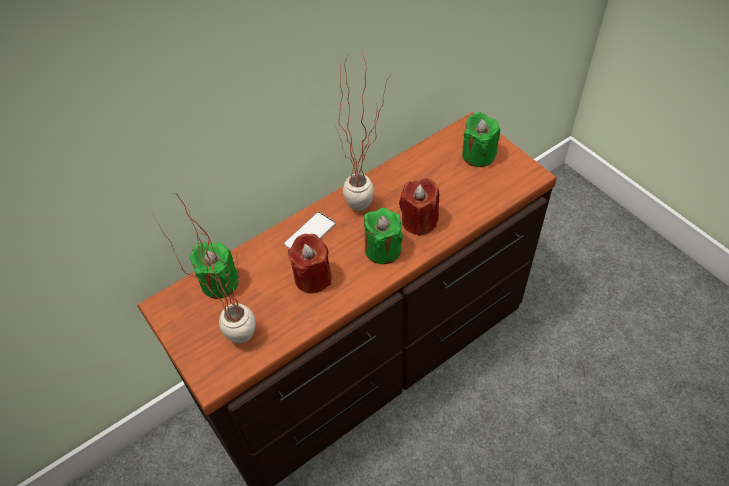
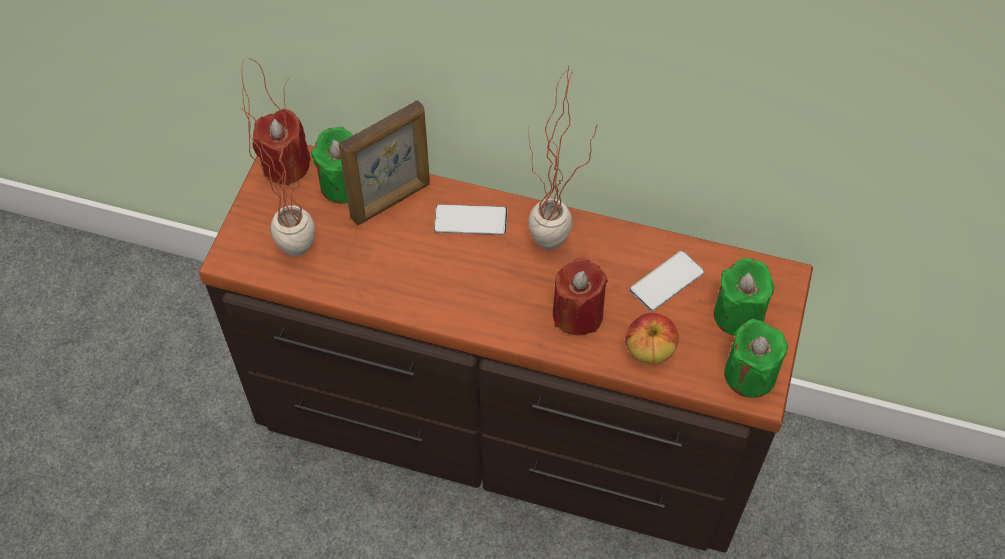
camera: 50 degrees right, 5 degrees up
red candle [288,234,332,293] -> red candle moved to [253,109,311,186]
green candle [364,208,403,264] -> green candle moved to [724,319,788,398]
none -> picture frame [339,101,430,225]
none -> apple [625,313,679,364]
none -> phone [629,251,704,311]

